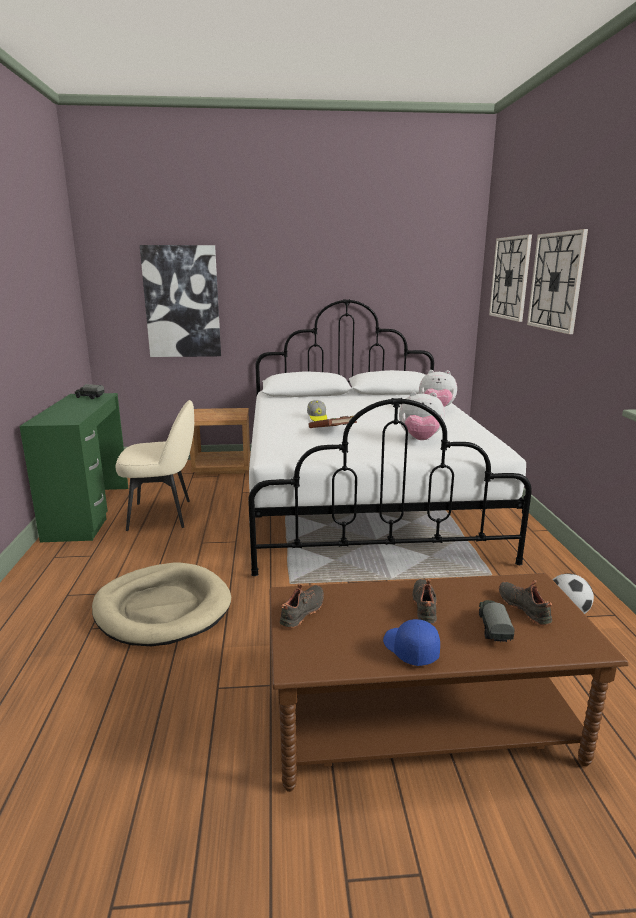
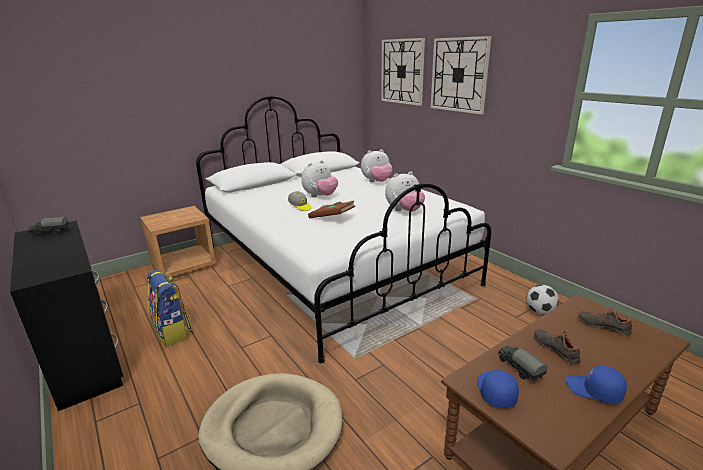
camera: 30 degrees left, 5 degrees up
green desk [19,393,128,542] -> black desk [10,220,124,411]
beige chair [116,400,194,531] -> backpack [147,270,192,347]
picture [140,245,221,357] -> none
black shoe [279,584,324,628] -> blue cap [477,370,519,408]
toy truck [479,600,515,642] -> toy truck moved to [498,346,547,380]
none -> plush toy [301,160,338,197]

